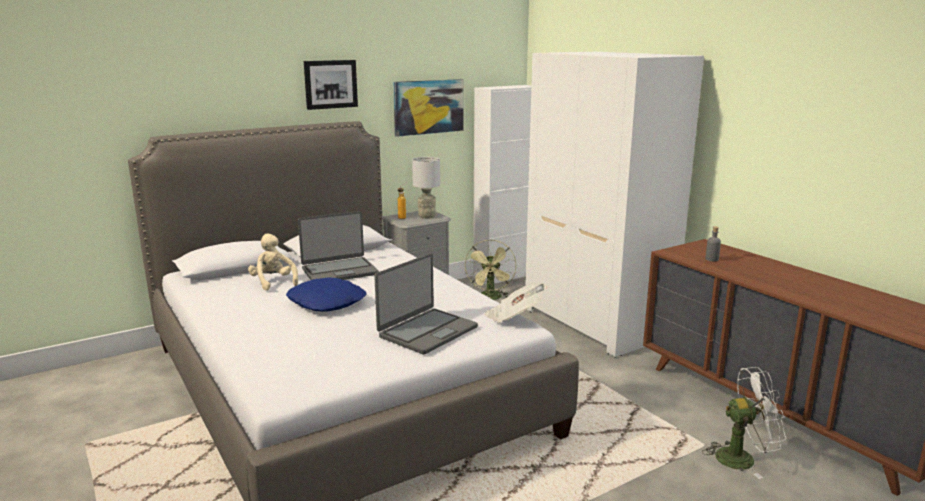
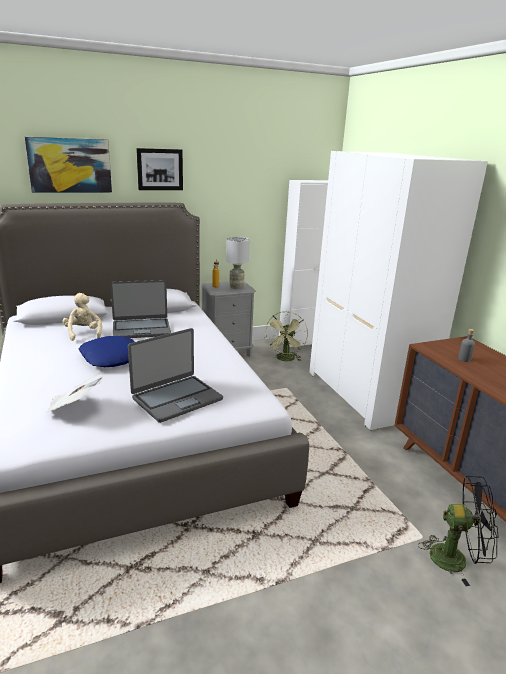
camera: 10 degrees right, 5 degrees up
picture [393,79,464,137] -> picture moved to [25,137,112,193]
newspaper [485,282,547,323] -> newspaper moved to [46,374,103,413]
white fan [702,367,786,479] -> black fan [418,475,499,586]

